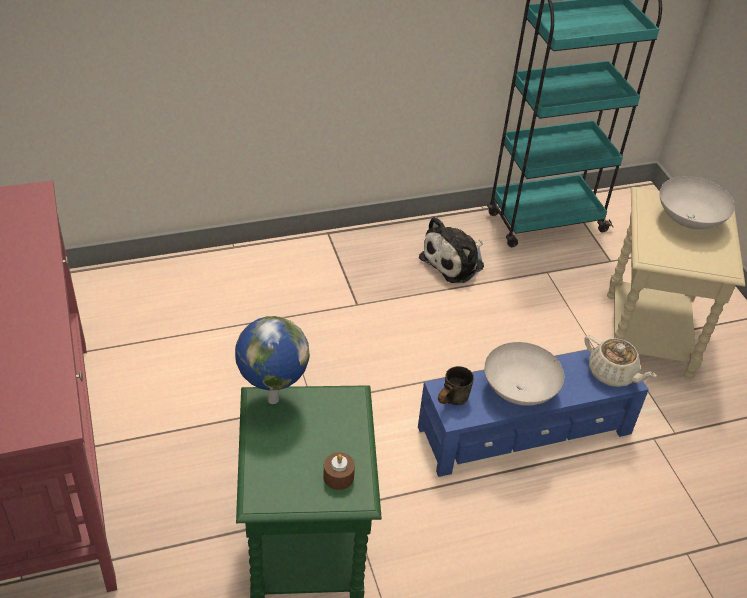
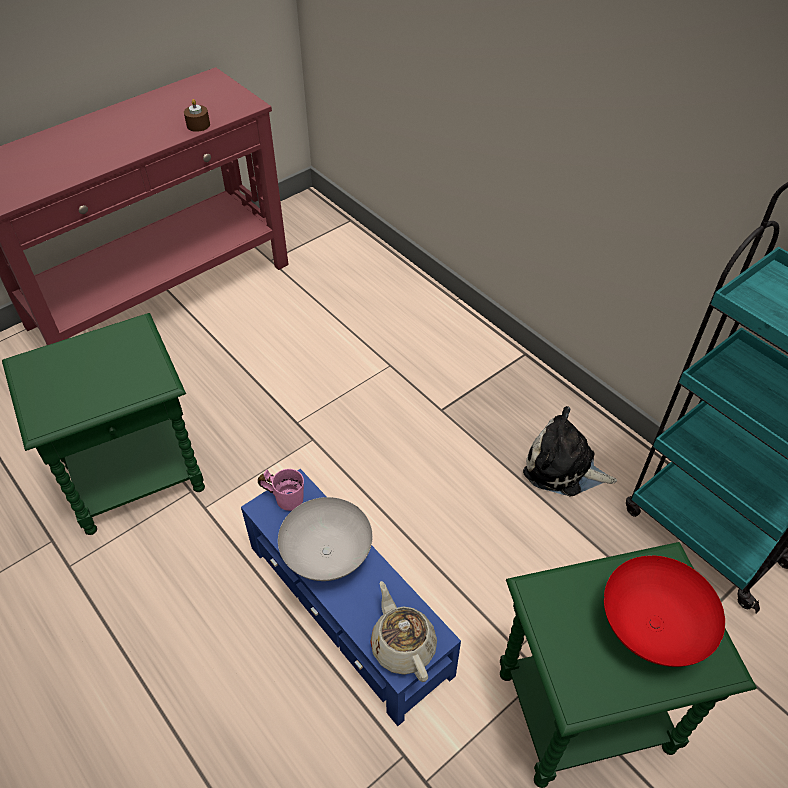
camera: 70 degrees right, 5 degrees up
globe [235,316,310,404] -> none
brown candle [323,452,355,490] -> brown candle moved to [184,99,210,132]
grey mug [438,366,474,405] -> pink mug [258,469,304,511]
beige teapot [584,335,657,387] -> beige teapot turned 135 degrees clockwise [370,581,437,682]
beige side table [607,187,745,378] -> green side table [500,542,757,788]
white bowl [660,176,735,229] -> red bowl [604,555,725,667]

